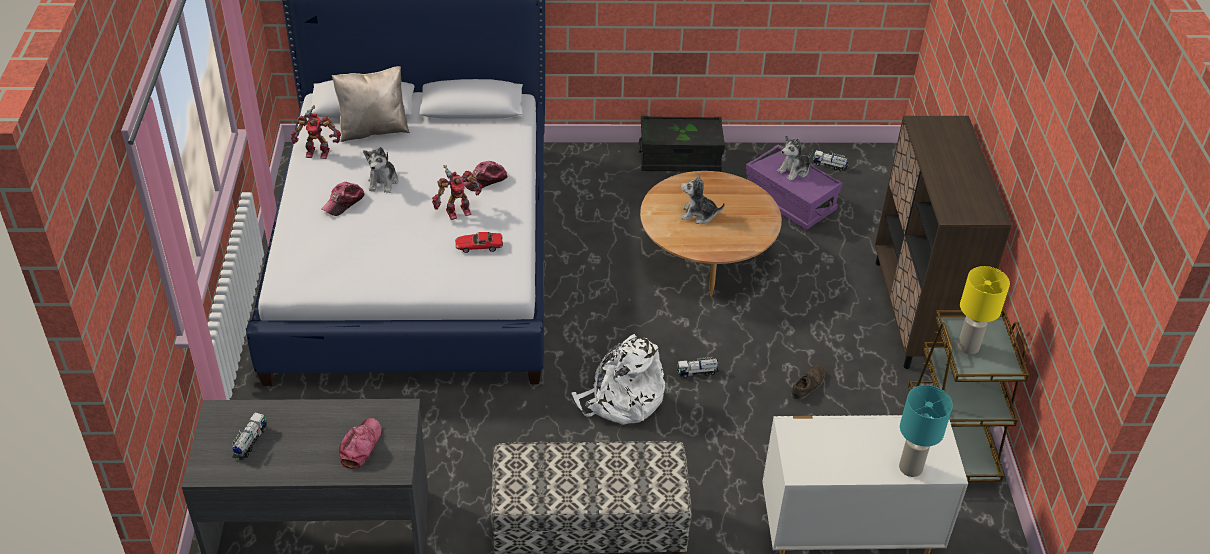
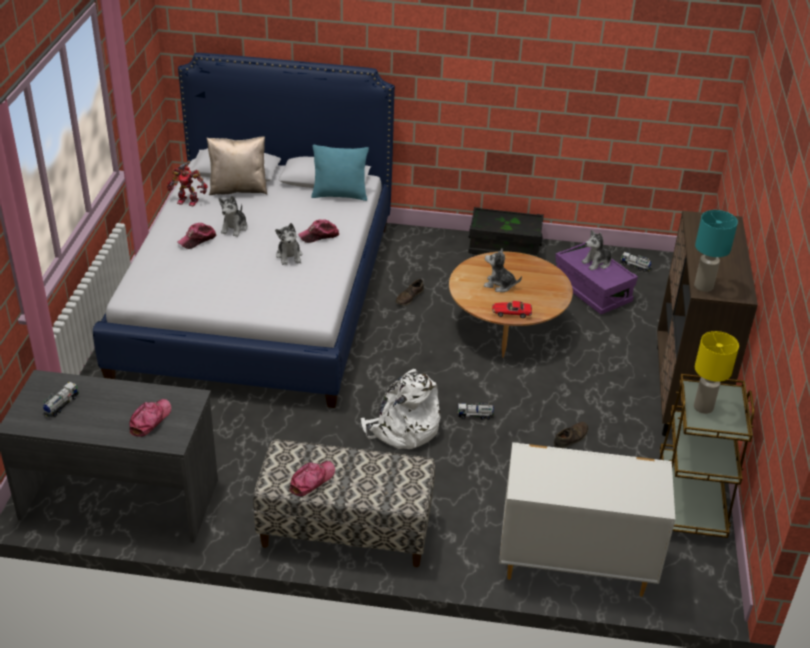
camera: 10 degrees right, 5 degrees down
toy robot [432,165,482,220] -> plush toy [275,223,302,265]
toy car [455,232,503,253] -> toy car moved to [492,301,532,318]
turquoise table lamp [899,385,953,477] -> turquoise table lamp moved to [694,210,738,292]
none -> cap [289,461,335,496]
none -> turquoise pillow [311,145,369,201]
none -> brown shoe [396,279,424,306]

